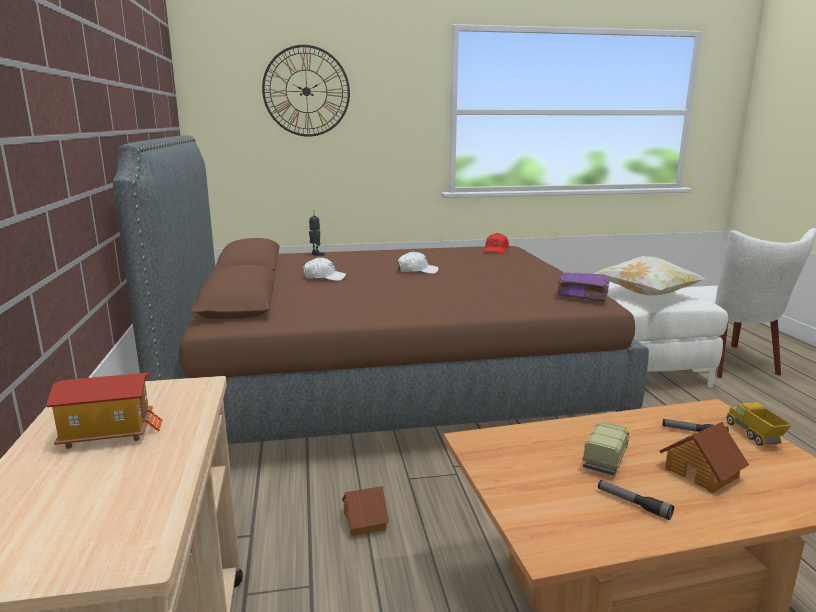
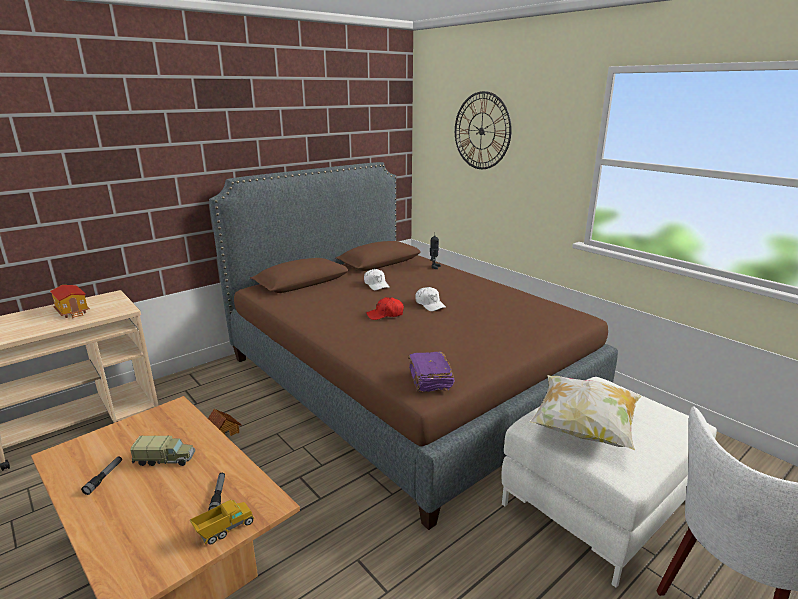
camera: 60 degrees right, 5 degrees up
red cap [484,233,509,254] -> red cap moved to [366,297,404,320]
toy house [660,422,749,493] -> none

